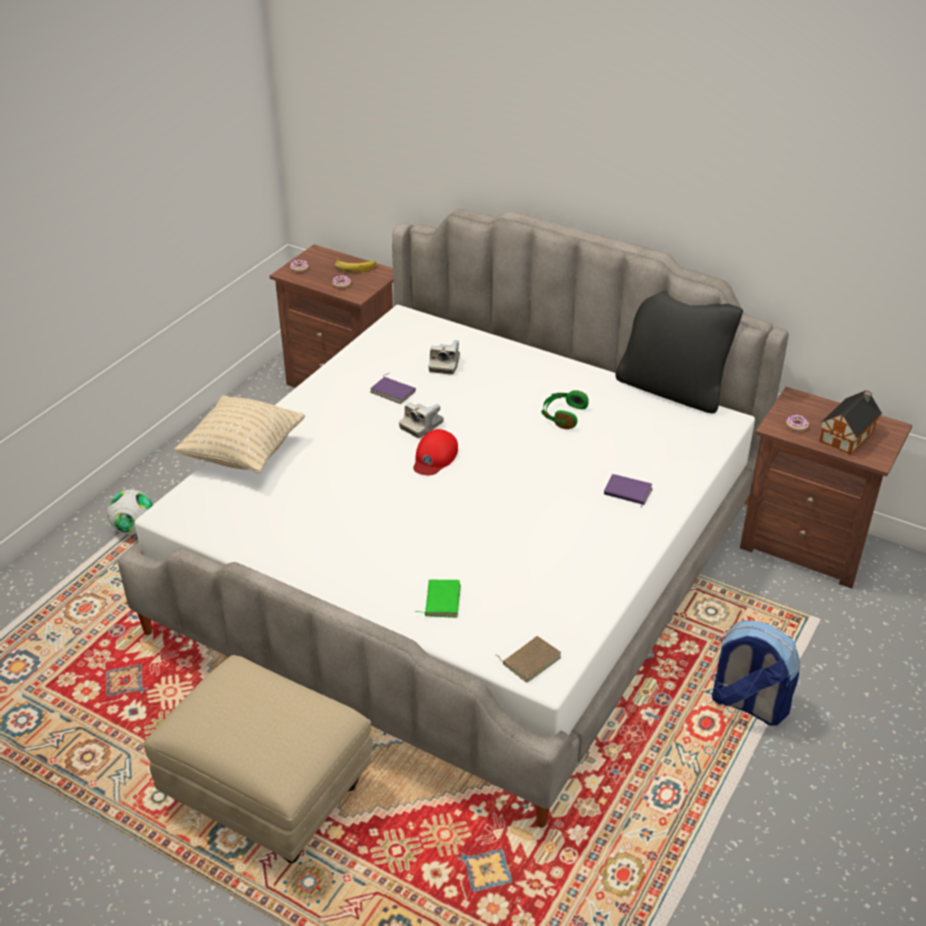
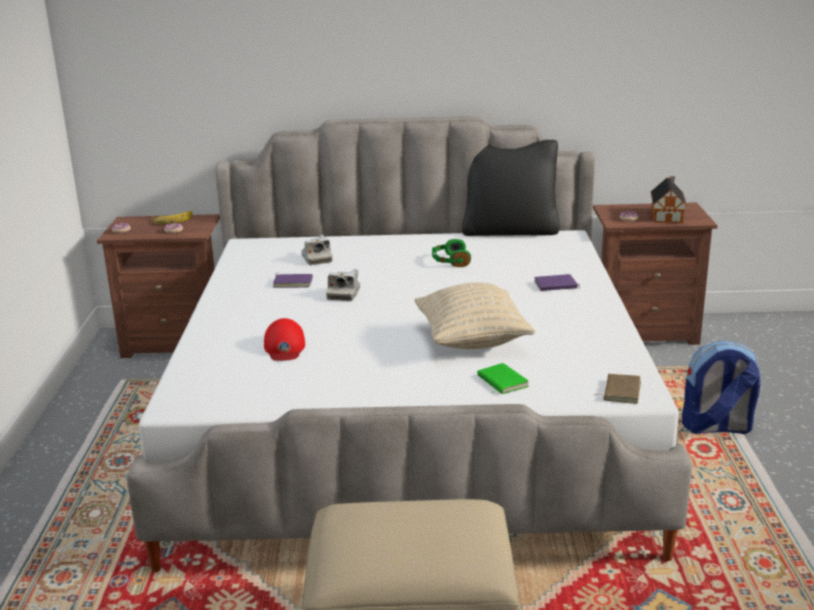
camera: 30 degrees left, 15 degrees down
football [107,490,153,535] -> none
beige pillow [174,395,305,473] -> beige pillow moved to [415,282,535,349]
red cap [413,429,458,475] -> red cap moved to [264,318,305,361]

